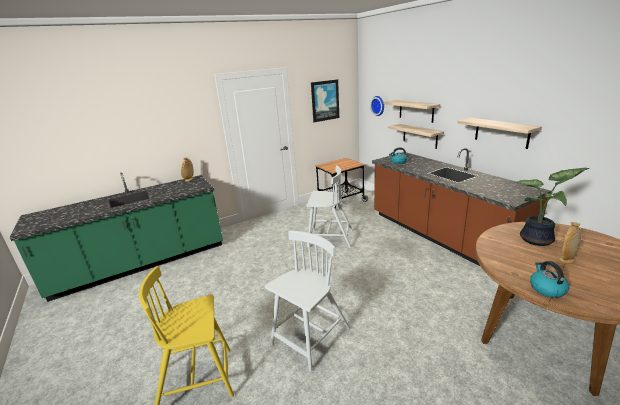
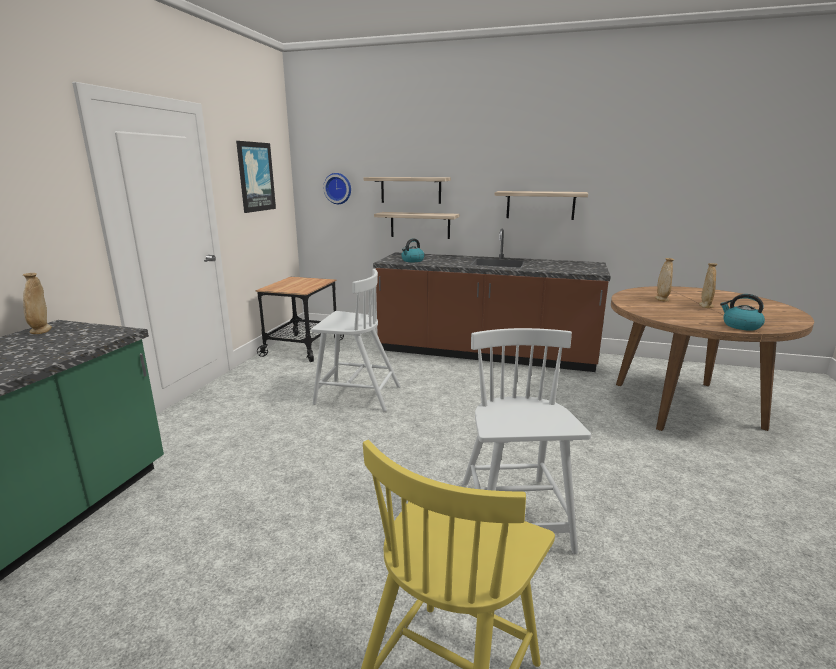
camera: 45 degrees left, 5 degrees down
white chair [306,166,354,248] -> white chair turned 45 degrees clockwise [311,269,401,412]
potted plant [516,168,589,246] -> beige vase [655,258,674,302]

